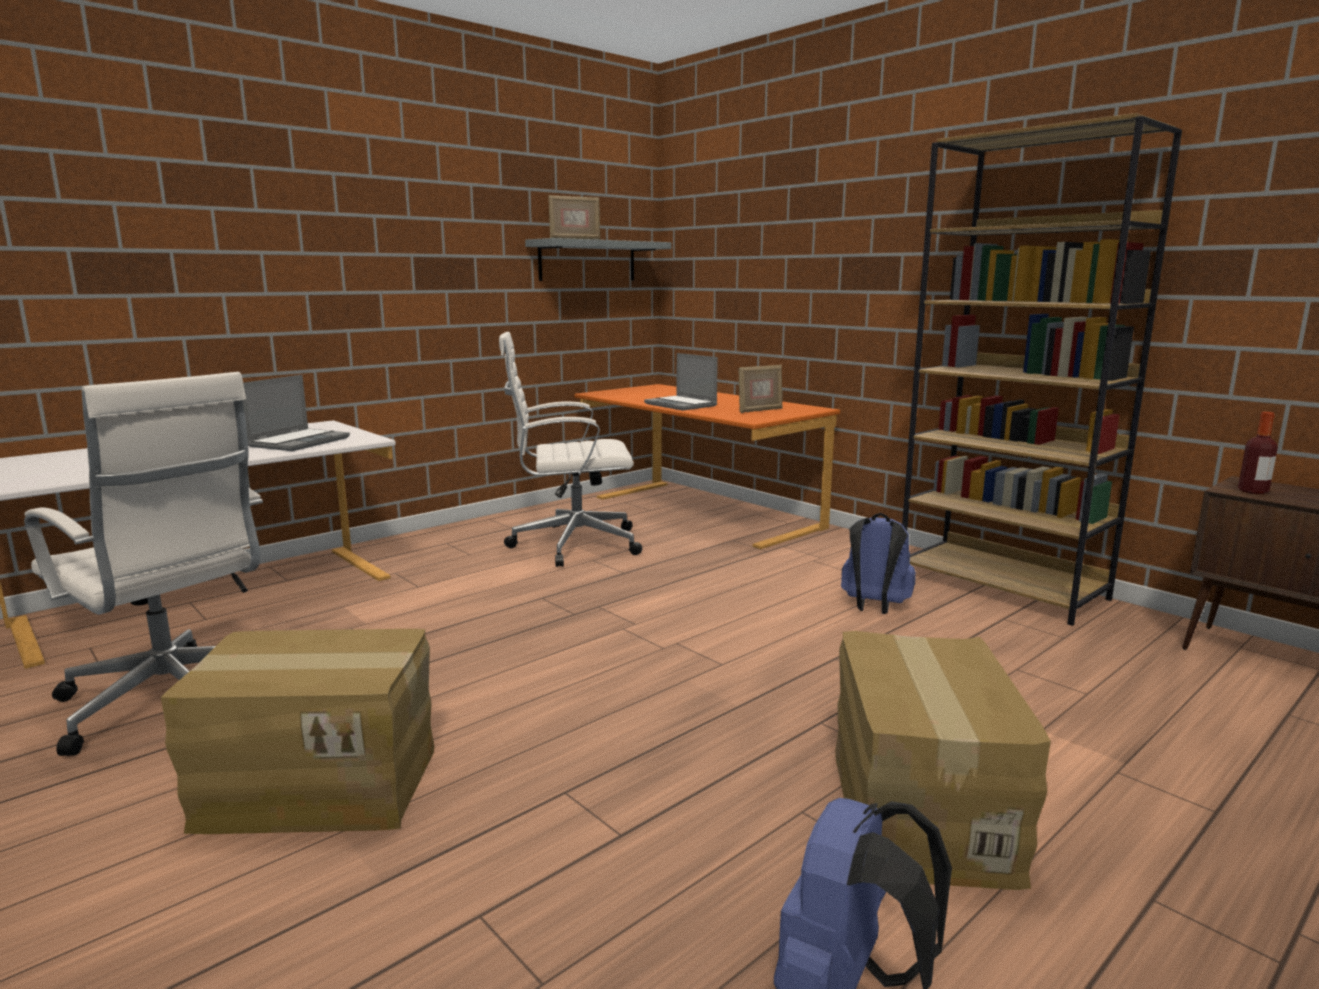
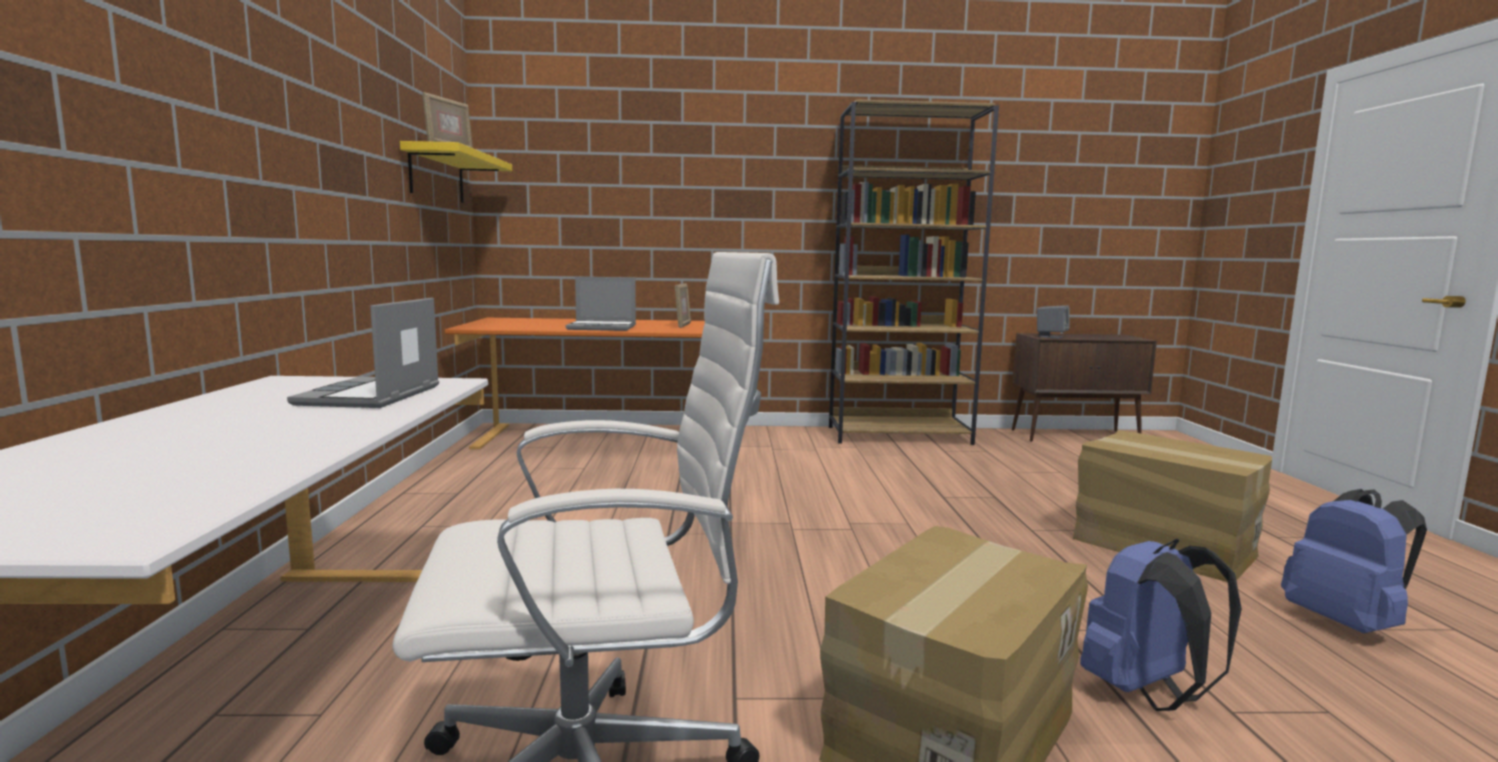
camera: 50 degrees left, 5 degrees down
laptop [243,375,350,451] -> laptop turned 150 degrees counterclockwise [287,298,439,408]
white office chair [499,332,642,567] -> none
grey shelf [525,238,671,281] -> yellow shelf [400,141,512,203]
blue backpack [841,513,916,614] -> blue backpack moved to [1080,538,1242,711]
bottle [1238,412,1278,494] -> grey speaker [1037,305,1069,339]

